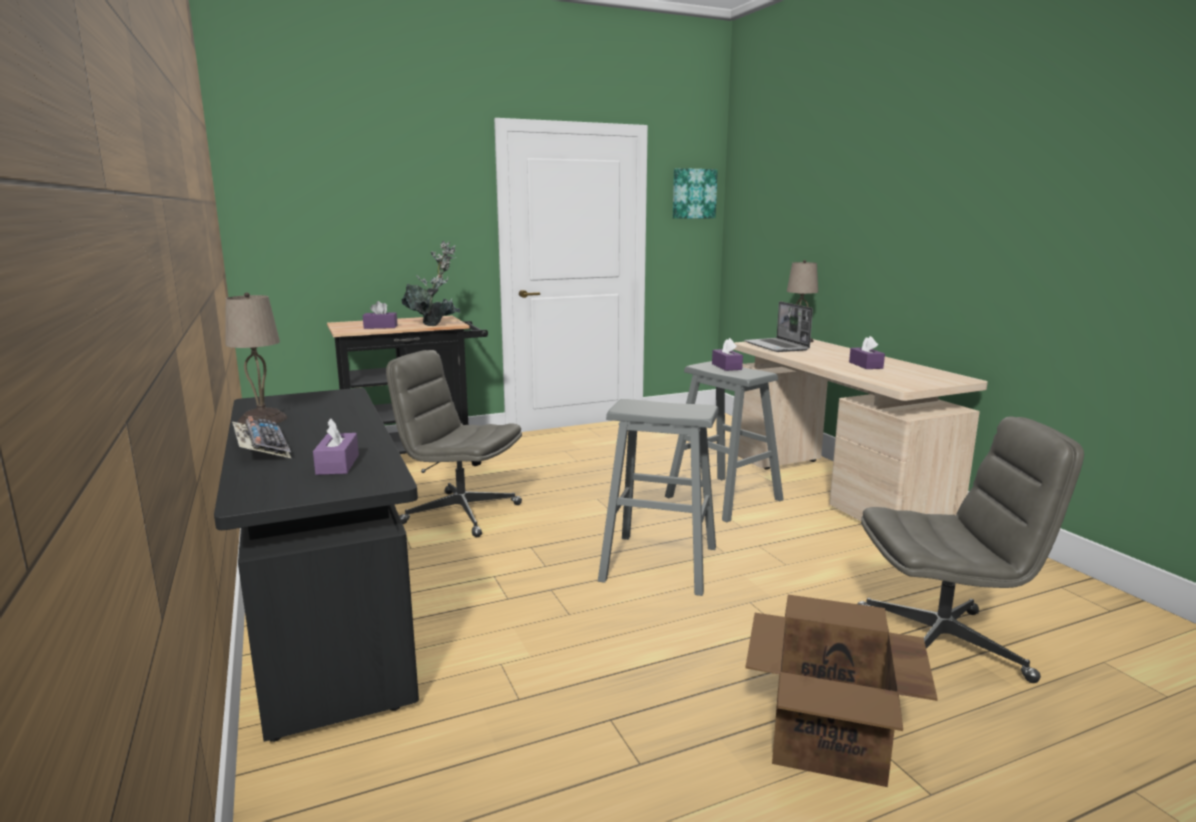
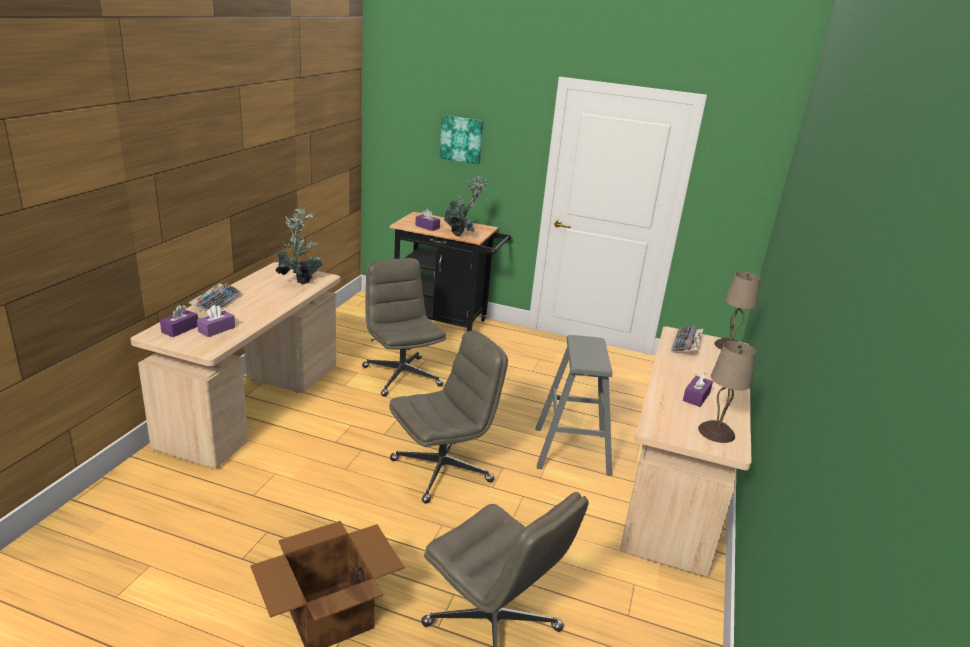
camera: 40 degrees right, 10 degrees up
black desk [214,388,419,742] -> beige desk [130,262,340,468]
beige table lamp [226,292,288,424] -> beige table lamp moved to [698,341,756,443]
grey stool [598,399,719,596] -> grey office chair [389,331,508,504]
picture [673,168,718,219] -> picture moved to [440,115,483,165]
purple tissue box [712,338,743,371] -> purple tissue box moved to [160,305,198,337]
laptop [744,301,813,352] -> keyboard [671,325,703,353]
none -> potted plant [276,208,324,284]

